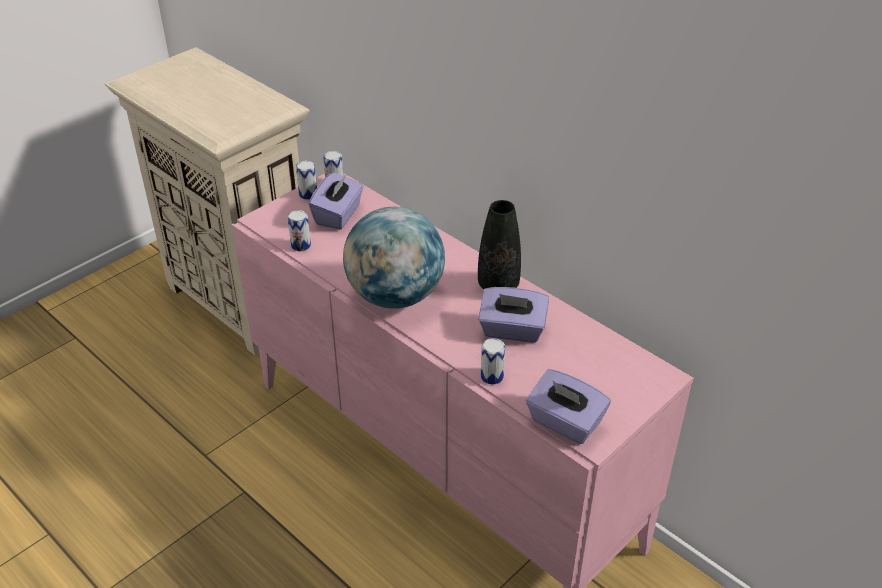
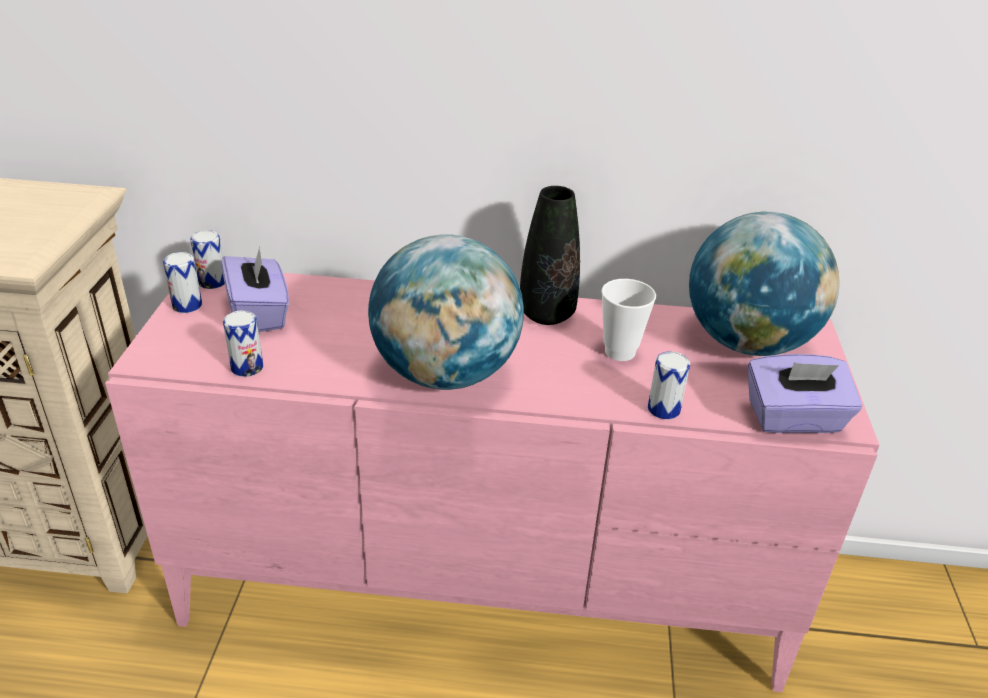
camera: 40 degrees left, 5 degrees down
purple tissue box [478,287,549,342] -> cup [601,279,656,361]
none -> globe [689,212,840,356]

